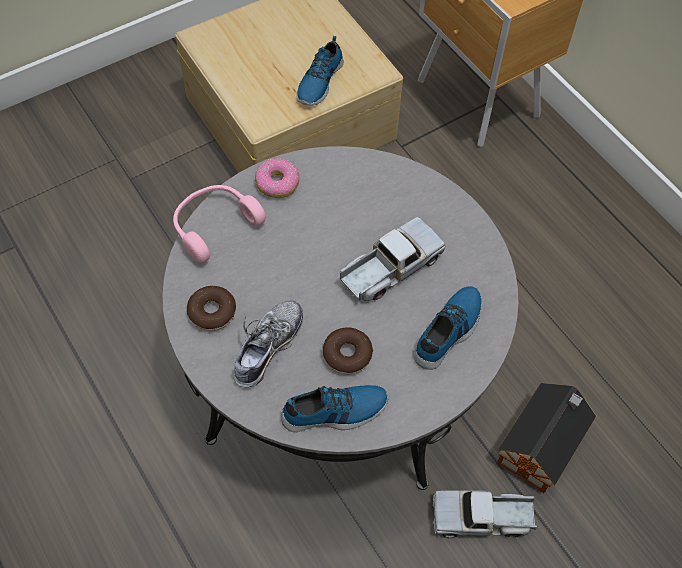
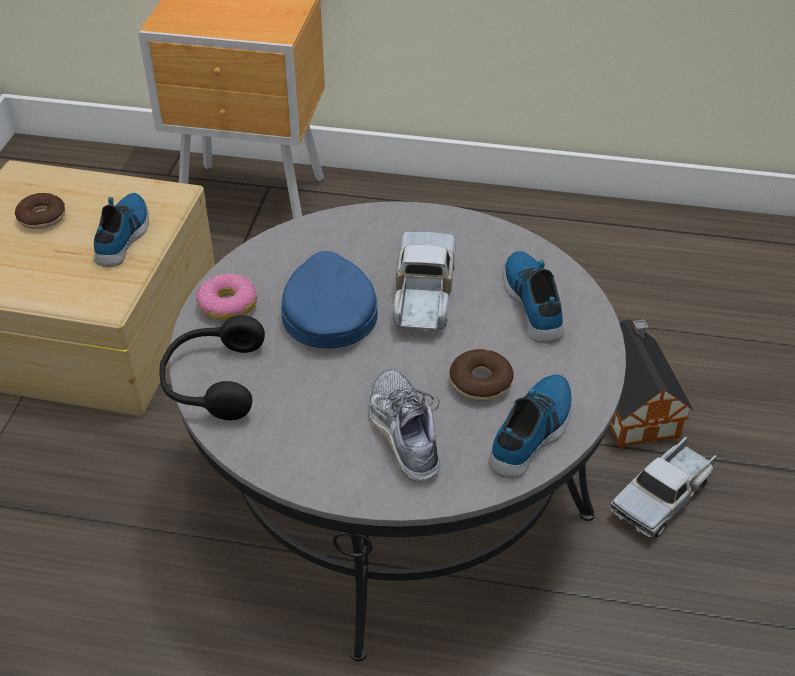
camera: 45 degrees left, 15 degrees down
pink headphones [173,185,266,263] -> black headphones [159,315,265,420]
donut [187,286,236,331] -> donut moved to [15,193,65,229]
shoe [297,36,344,106] -> shoe turned 150 degrees counterclockwise [94,193,149,267]
none -> blue cap [281,251,378,349]

